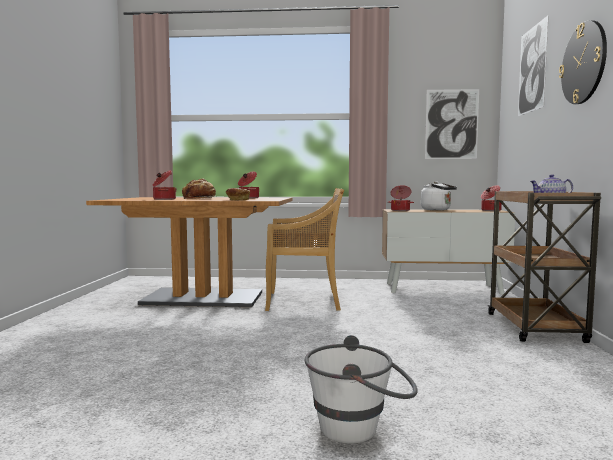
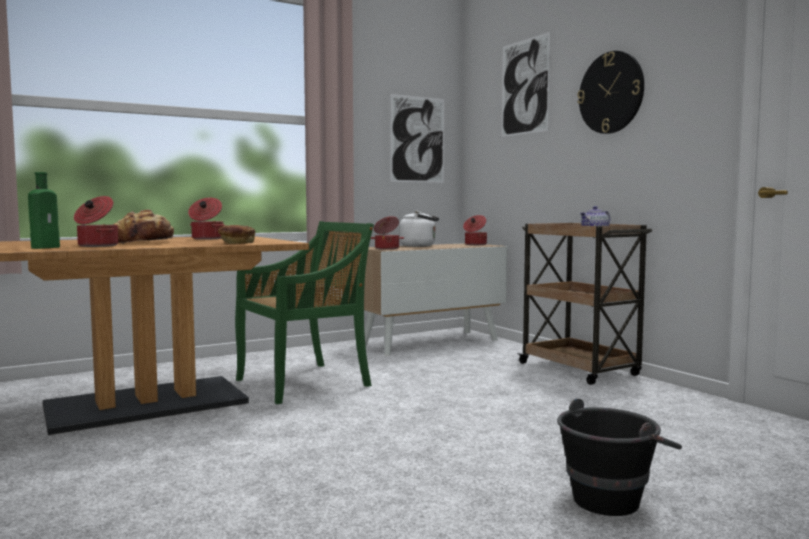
camera: 35 degrees left, 0 degrees up
beige chair [265,188,344,311] -> green chair [235,221,374,404]
white bucket [305,335,418,443] -> black bucket [557,398,682,516]
none -> green bottle [28,172,60,249]

